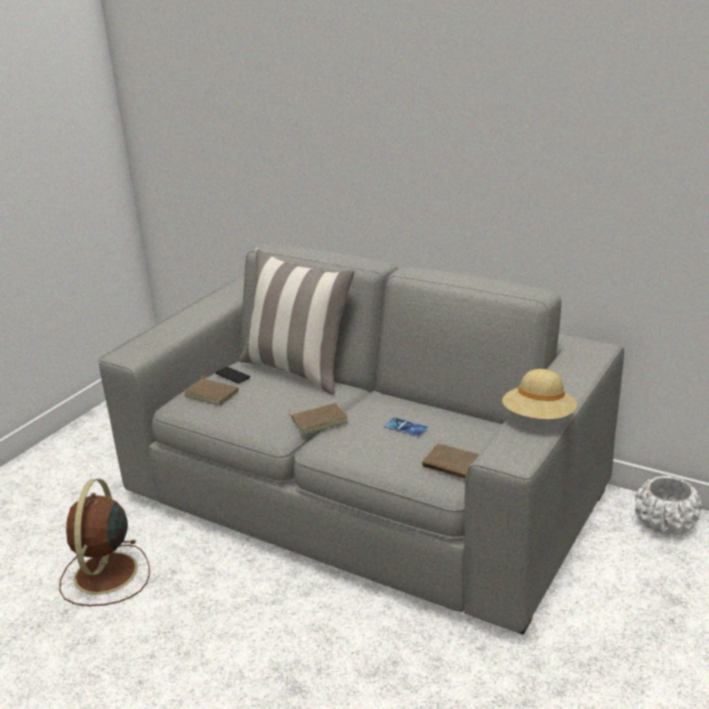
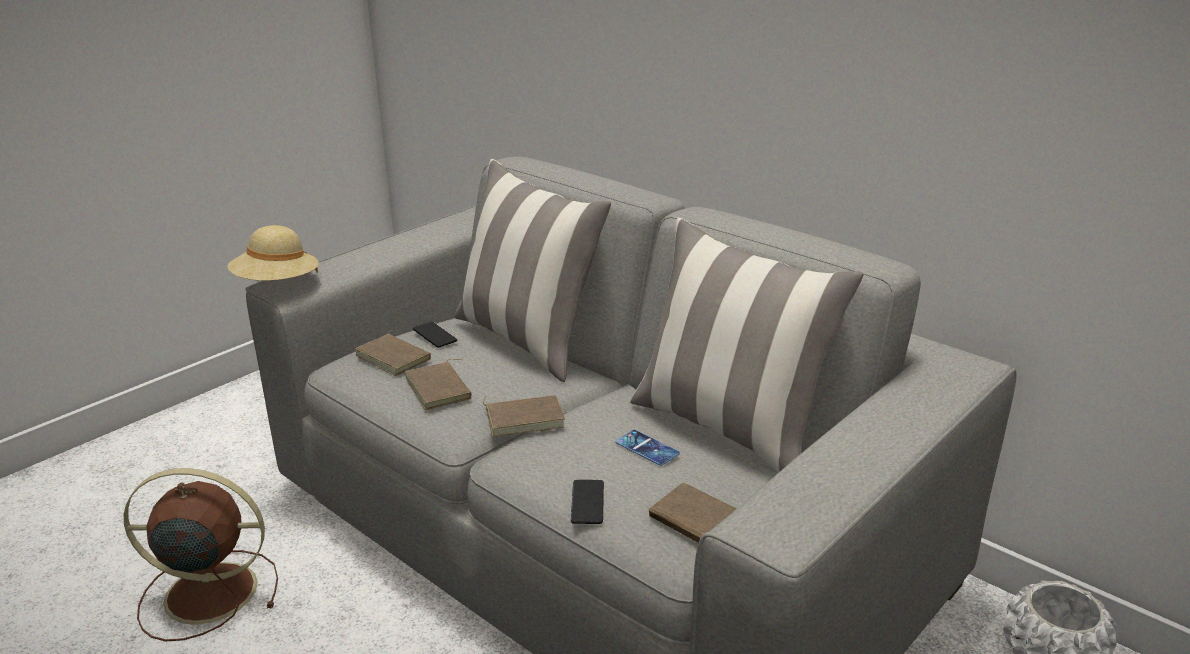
camera: 10 degrees right, 0 degrees up
brown fan [59,479,150,606] -> brown fan turned 75 degrees clockwise [124,468,278,641]
beige hat [502,369,577,419] -> beige hat moved to [227,225,319,281]
none -> brown book [405,359,472,410]
none -> phone [571,480,604,524]
none -> pillow [630,218,863,472]

